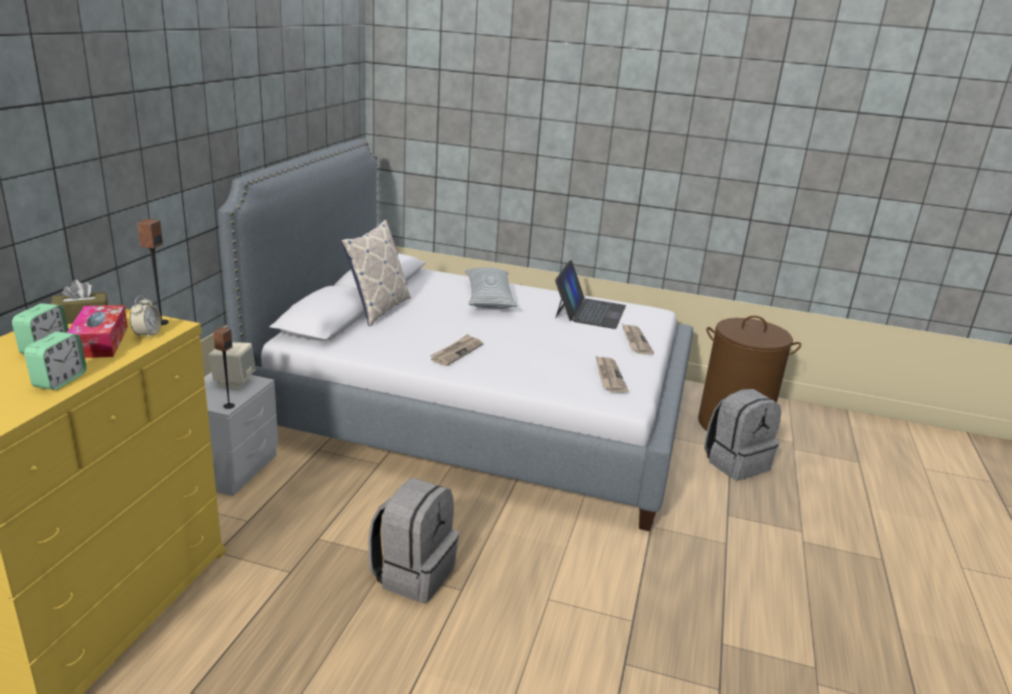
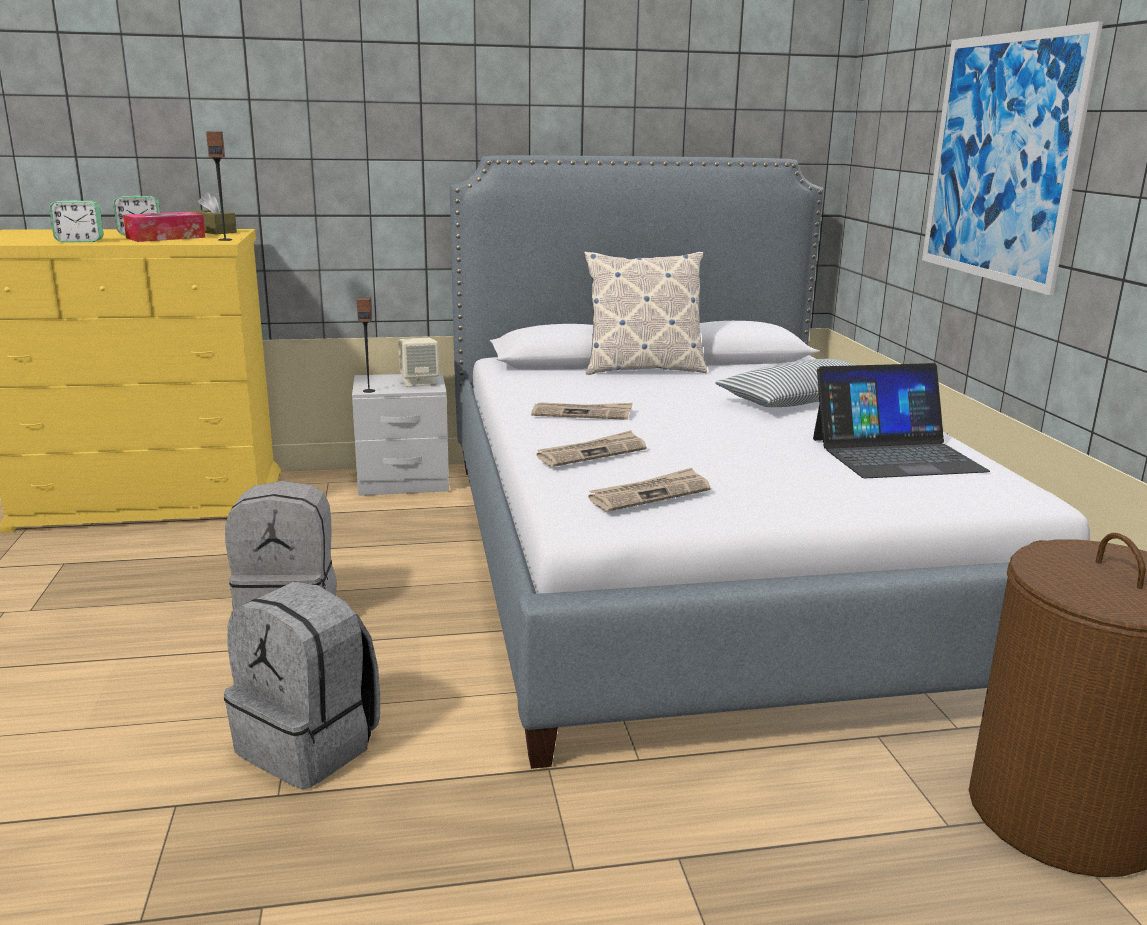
camera: 65 degrees right, 5 degrees down
alarm clock [130,295,161,339] -> none
newspaper [622,324,654,355] -> newspaper moved to [537,430,647,467]
grey backpack [704,389,781,481] -> grey backpack moved to [224,581,380,789]
none -> picture [922,21,1103,295]

